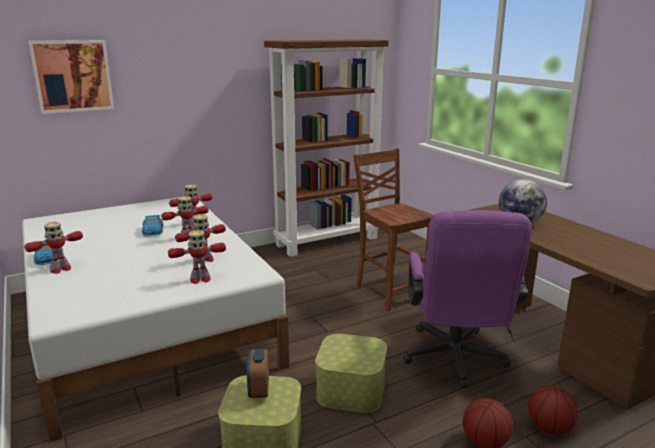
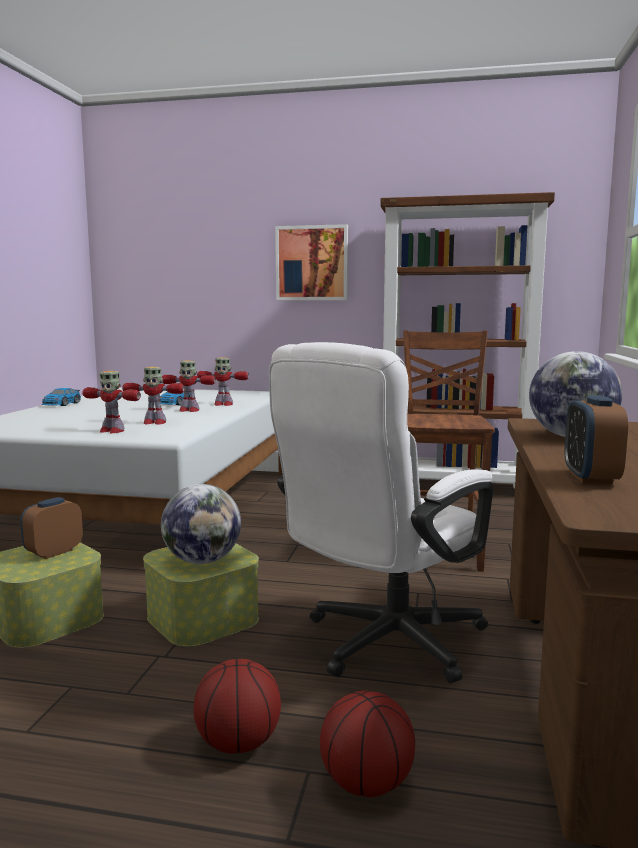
camera: 40 degrees right, 10 degrees down
toy robot [24,222,83,274] -> none
picture [29,40,114,114] -> picture moved to [275,224,348,300]
purple office chair [403,210,532,388] -> white office chair [269,342,494,683]
none -> globe [161,484,241,564]
none -> alarm clock [565,395,628,484]

